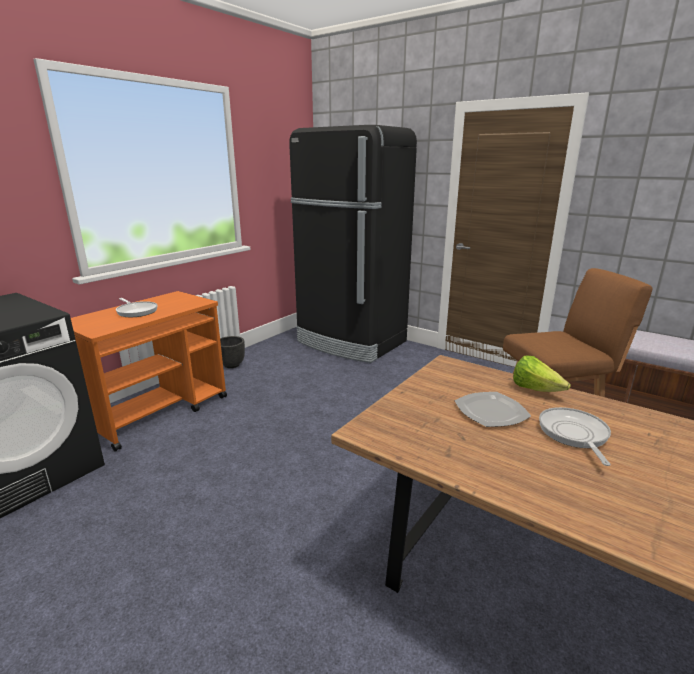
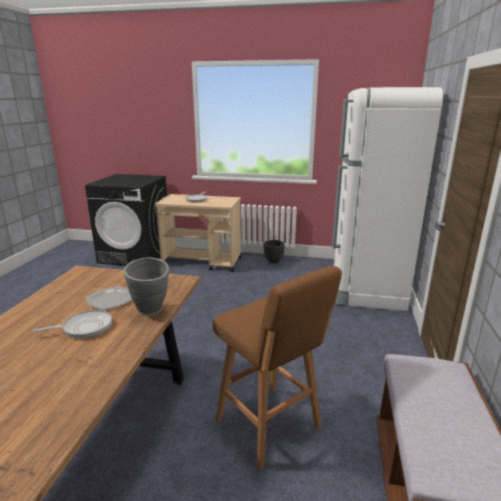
camera: 65 degrees right, 0 degrees up
orange cart [71,291,227,452] -> beige cart [155,194,241,272]
black fridge [289,125,417,363] -> white fridge [332,87,443,311]
lettuce [513,356,571,392] -> grey vase [124,257,169,316]

